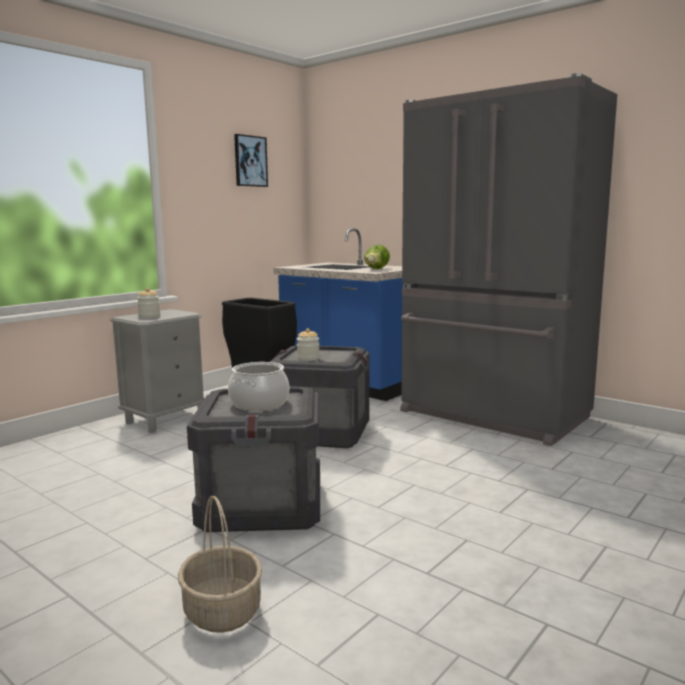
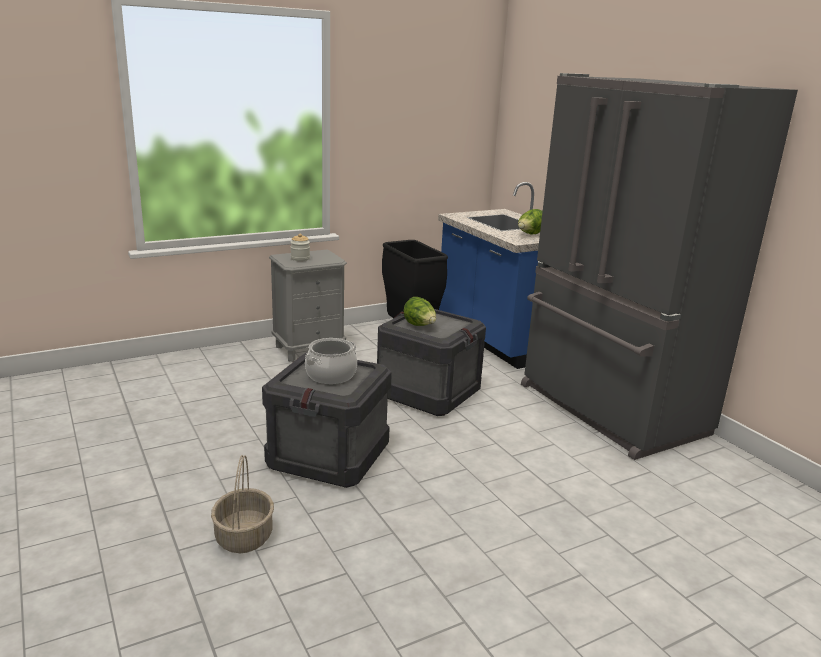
camera: 20 degrees right, 10 degrees up
picture [234,134,268,187] -> none
jar [297,328,320,361] -> lettuce [403,297,436,326]

